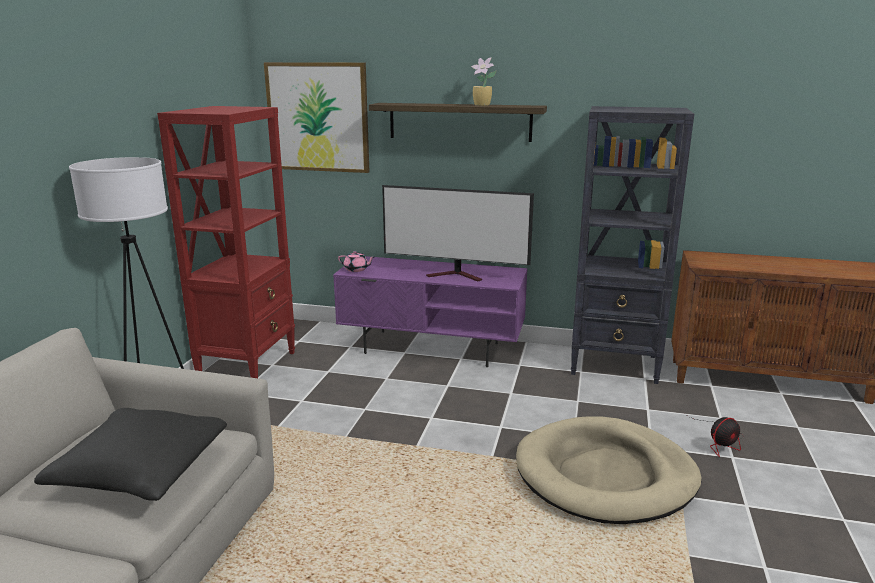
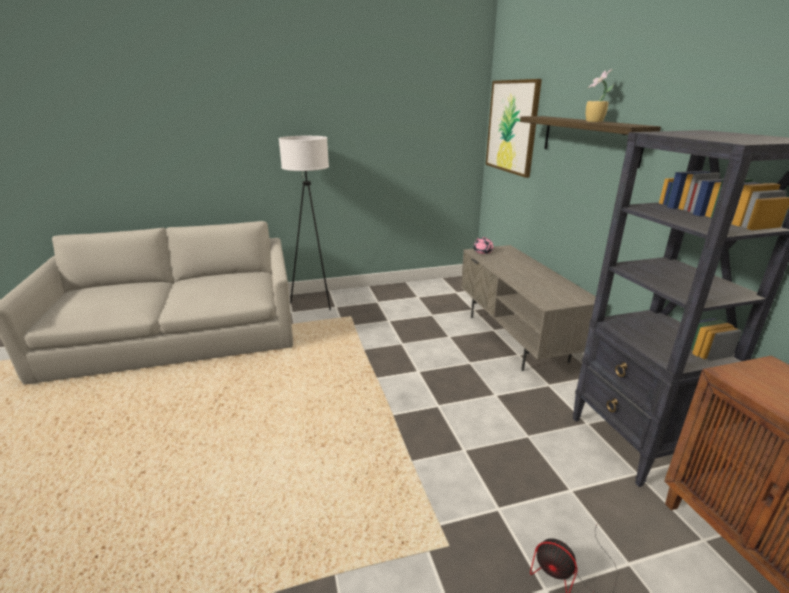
camera: 60 degrees right, 5 degrees up
black pillow [34,408,227,501] -> none
red bookcase [157,106,295,378] -> none
purple tv stand [333,256,528,367] -> grey tv stand [461,245,596,371]
television [382,185,534,282] -> none
beige dog bed [516,417,701,524] -> none

